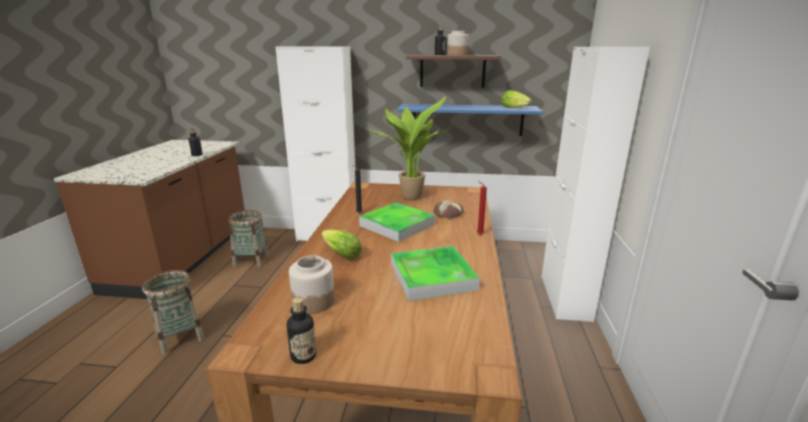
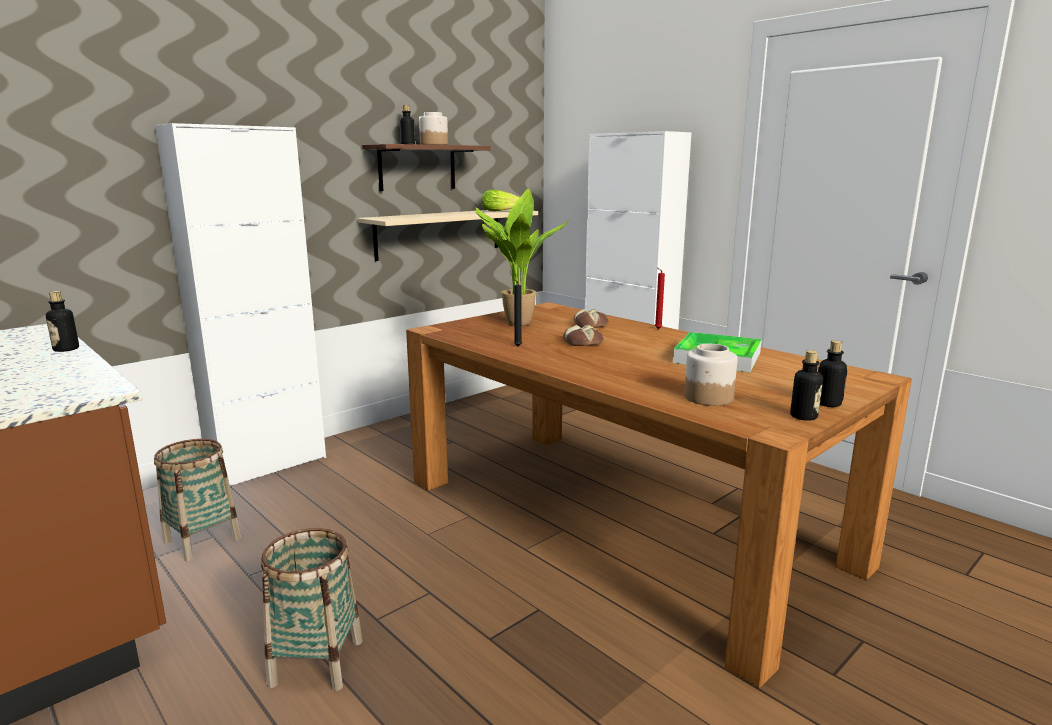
camera: 50 degrees left, 5 degrees down
lettuce [321,230,362,259] -> none
tray [359,202,435,242] -> bread [563,325,603,346]
blue shelf [397,104,543,136] -> beige shelf [357,209,538,261]
none -> bottle [818,340,847,407]

